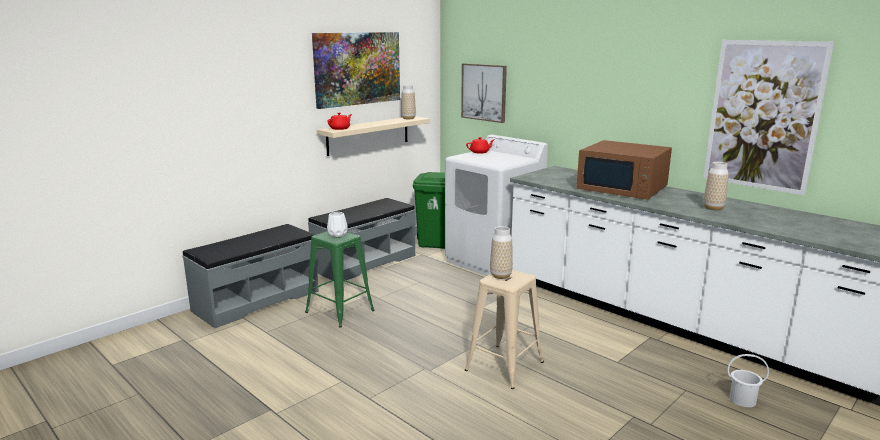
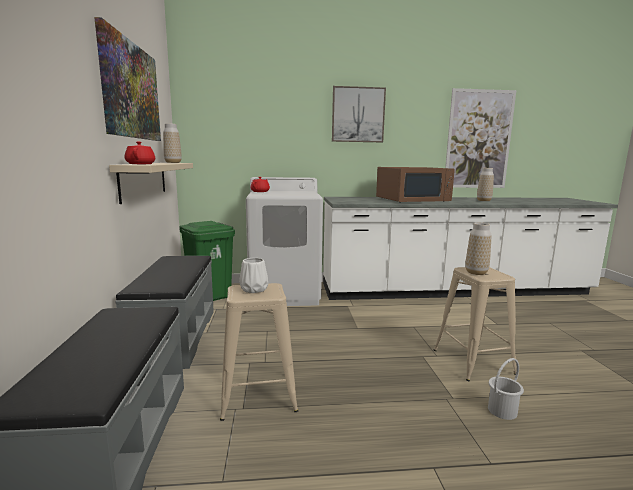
camera: 50 degrees left, 5 degrees down
green stool [305,231,375,327] -> beige stool [220,283,298,421]
picture [461,63,507,123] -> picture moved to [332,86,386,142]
white bucket [727,354,769,407] -> white bucket moved to [488,358,524,420]

